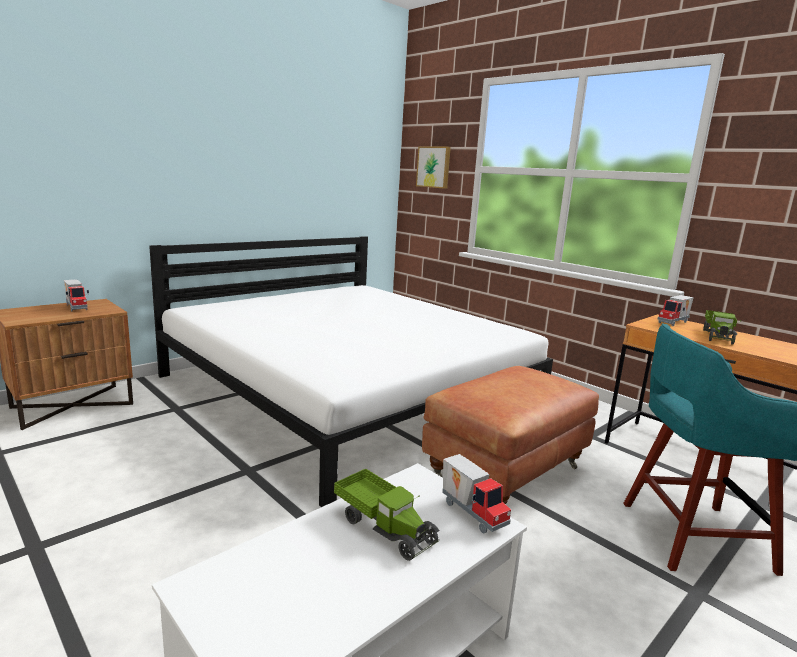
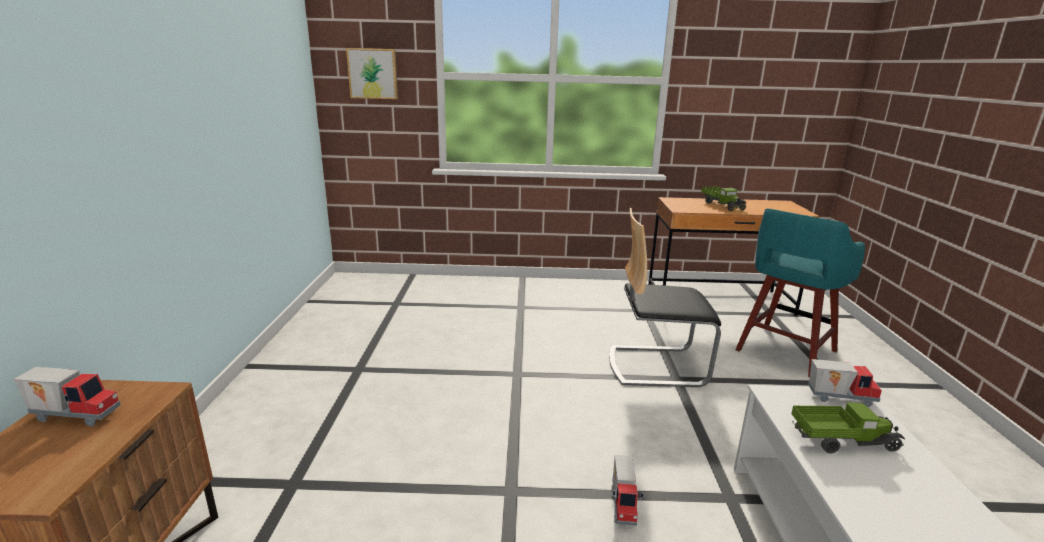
camera: 45 degrees left, 5 degrees up
white bed [149,236,553,507] -> none
brown ottoman [422,366,599,504] -> chair [609,208,721,387]
toy truck [657,295,694,326] -> toy truck moved to [612,455,643,526]

